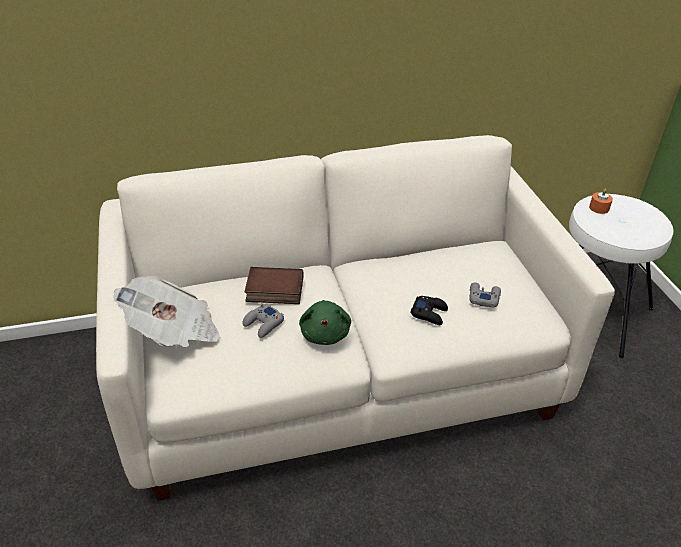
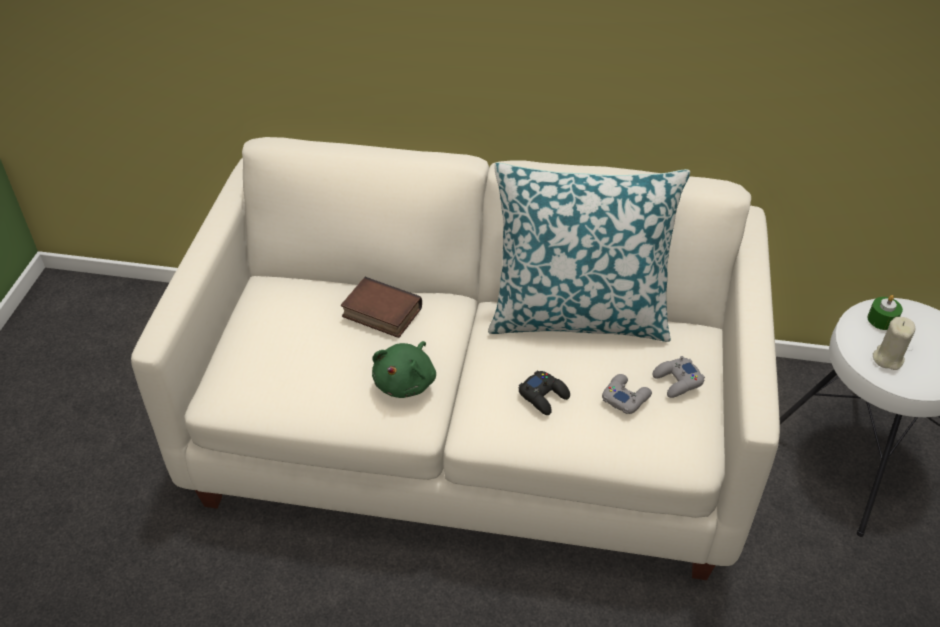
camera: 25 degrees right, 5 degrees up
newspaper [113,276,221,347] -> none
grey game controller [243,303,284,338] -> grey game controller moved to [652,356,705,398]
orange candle [589,188,613,214] -> green candle [867,295,903,330]
none -> pillow [488,162,690,342]
none -> beige candle [873,317,915,370]

